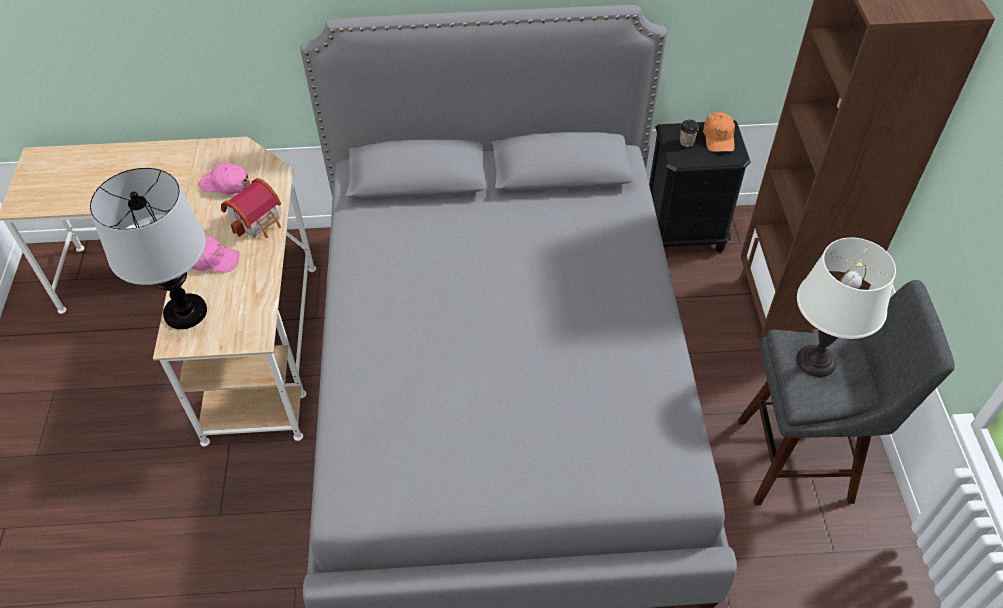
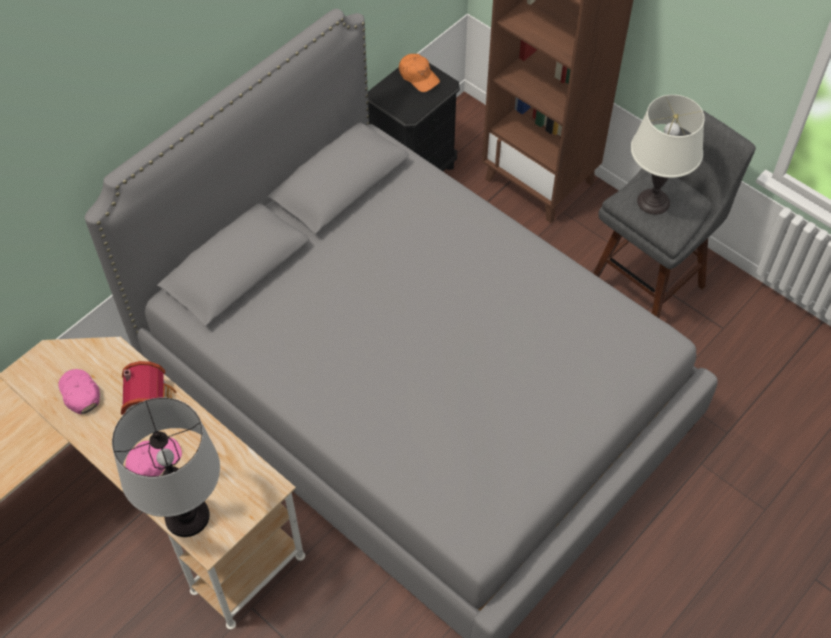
camera: 45 degrees left, 5 degrees up
pink cap [200,162,248,194] -> pink cap turned 90 degrees clockwise [59,369,100,414]
cup [680,119,699,147] -> none

